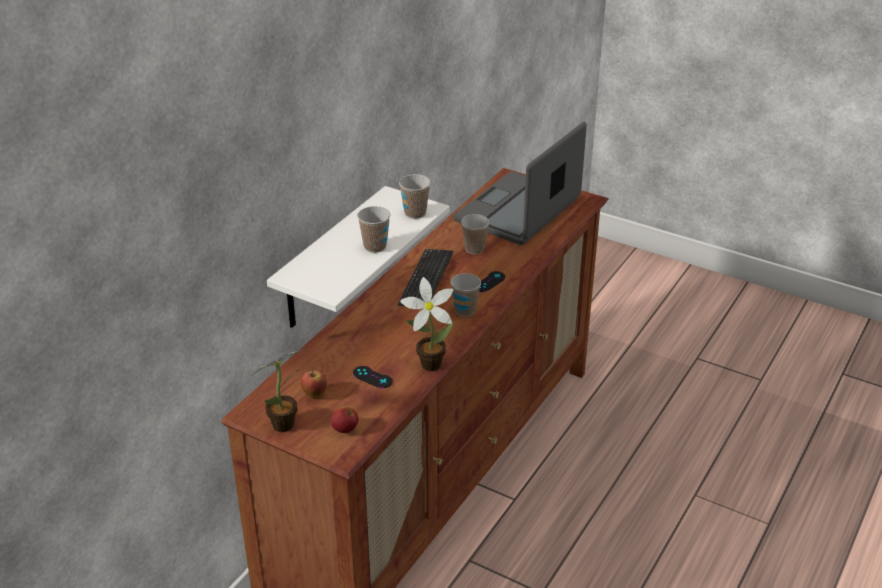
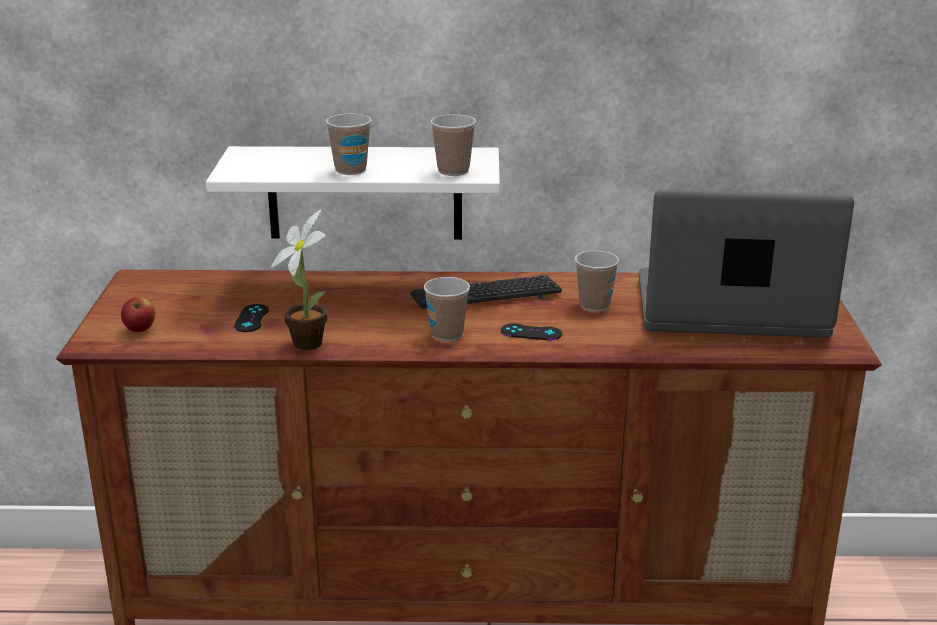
camera: 60 degrees right, 10 degrees down
potted plant [252,350,303,432] -> none
apple [301,368,327,399] -> none

